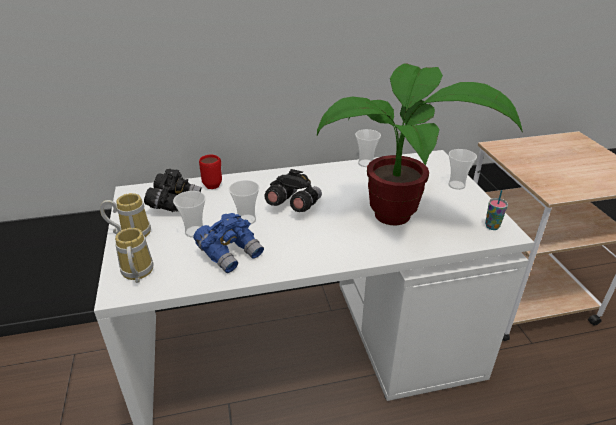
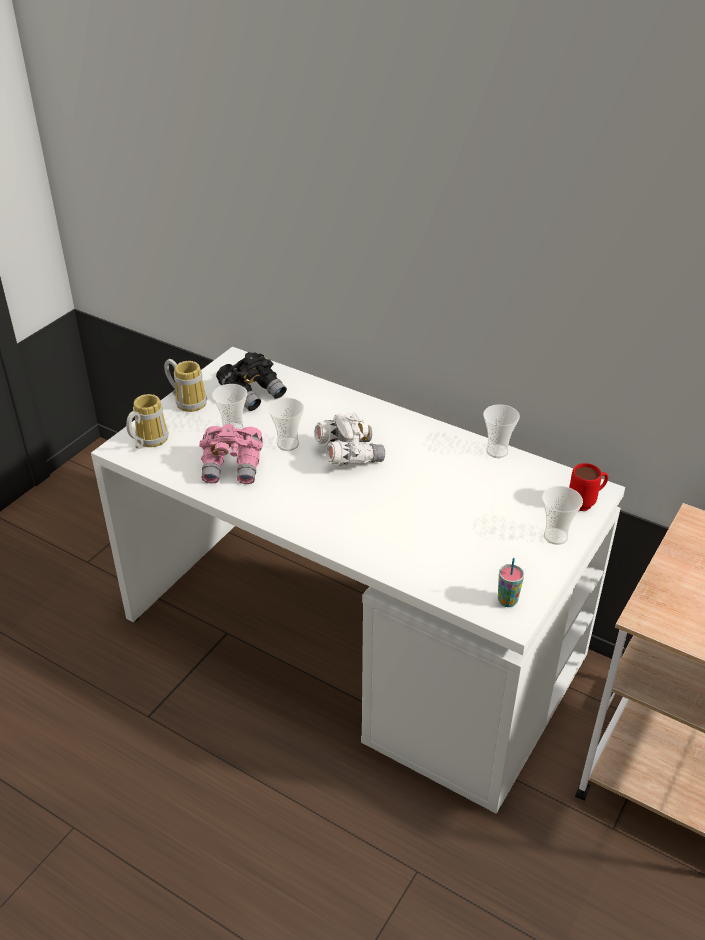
camera: 45 degrees right, 5 degrees up
blue binoculars [193,213,264,273] -> pink binoculars [199,424,263,484]
red mug [199,155,222,189] -> red mug moved to [569,463,608,511]
black binoculars [265,169,322,212] -> white binoculars [314,412,385,466]
potted plant [317,63,523,226] -> none

